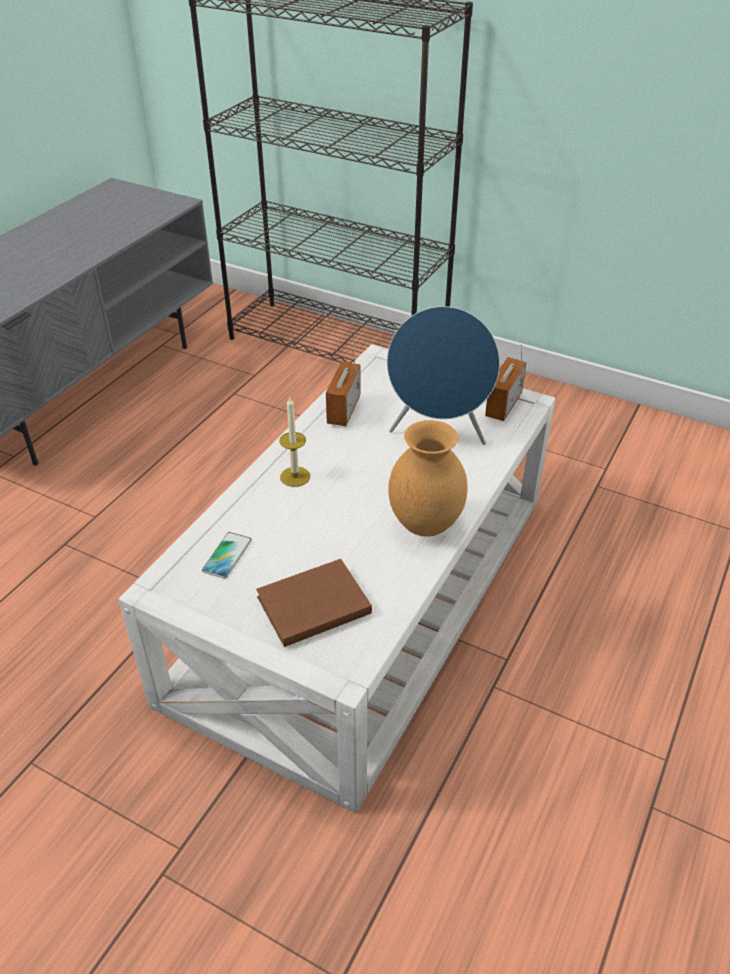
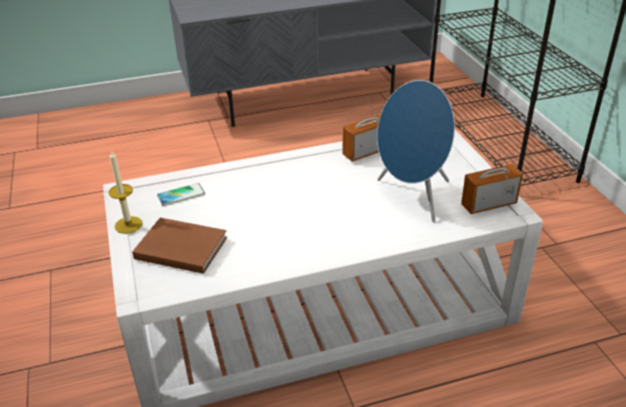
camera: 45 degrees right, 5 degrees down
candle [280,397,310,487] -> candle moved to [109,150,143,234]
brown vase [388,420,468,537] -> none

